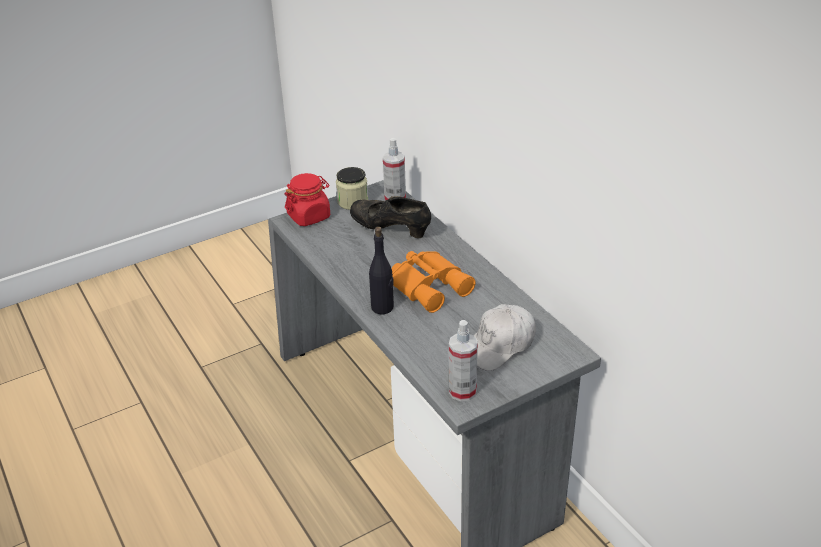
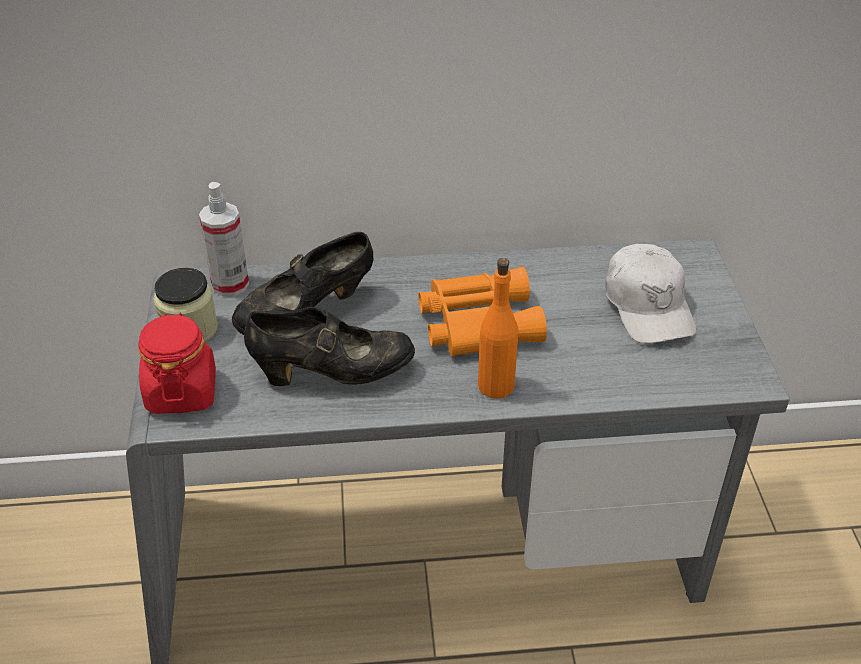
camera: 65 degrees left, 5 degrees up
black bottle [369,226,394,314] -> orange bottle [478,258,518,399]
spray bottle [449,320,478,402] -> none
none -> black shoe [244,307,415,386]

